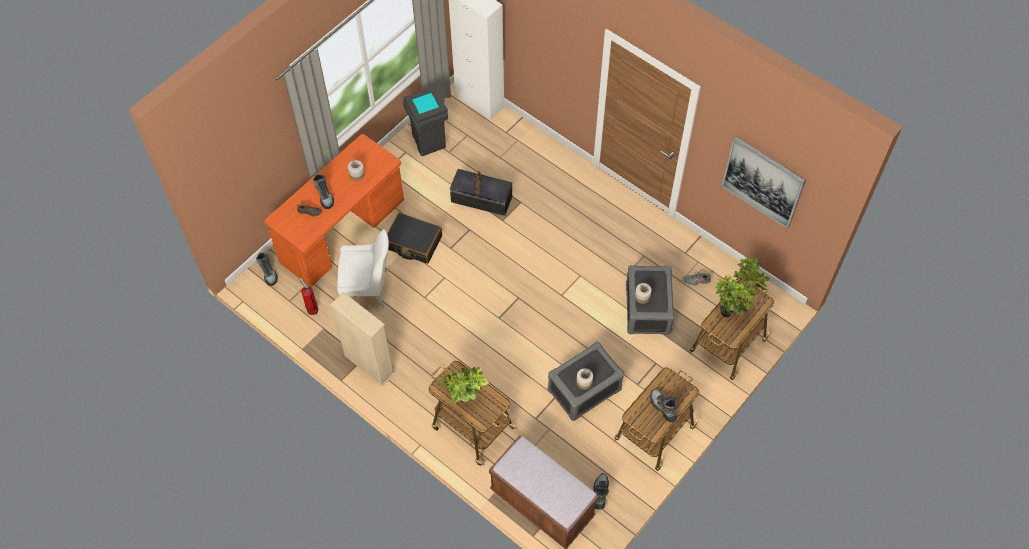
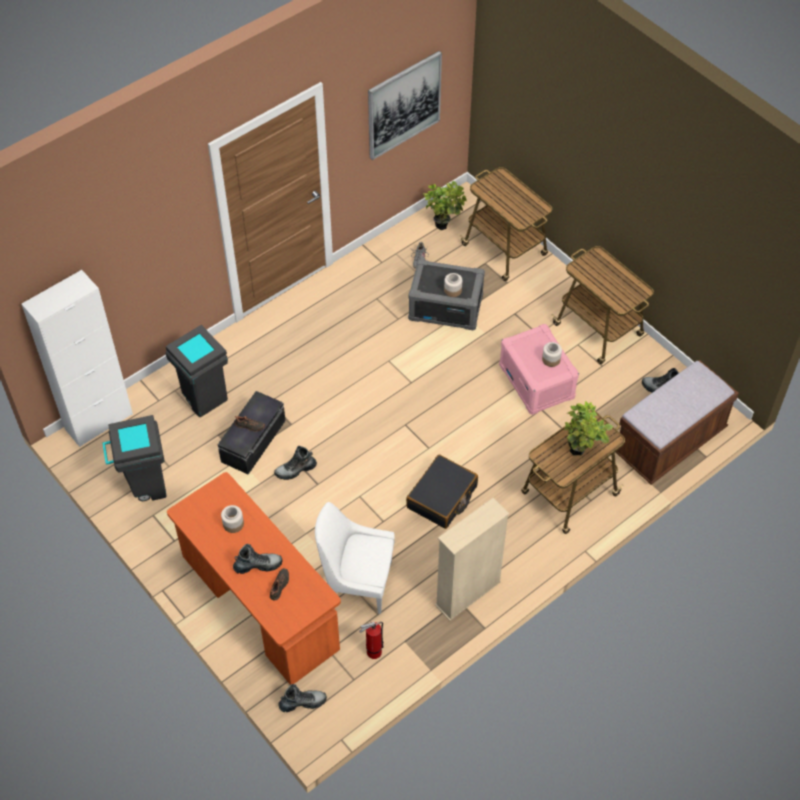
camera: 80 degrees left, 5 degrees down
white chair [337,229,389,309] -> white chair turned 90 degrees counterclockwise [315,502,395,614]
black suitcase [387,213,442,264] -> black suitcase moved to [406,454,478,529]
grey storage box [548,342,624,421] -> pink storage box [499,324,579,415]
boot [650,389,677,422] -> boot moved to [274,446,317,480]
potted plant [715,275,757,318] -> none
none -> grey trash can [166,325,228,417]

